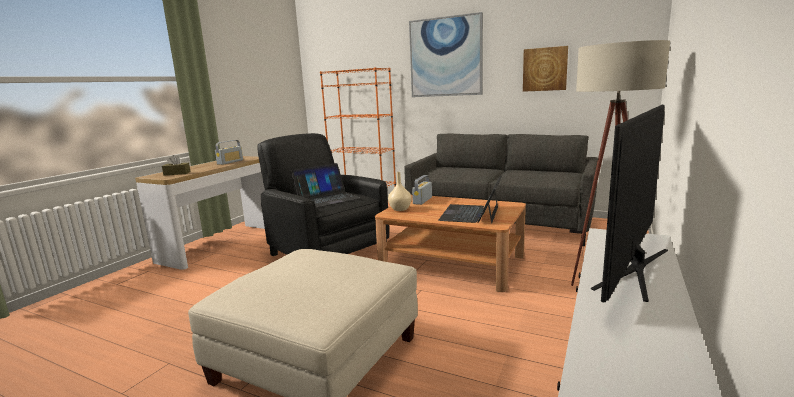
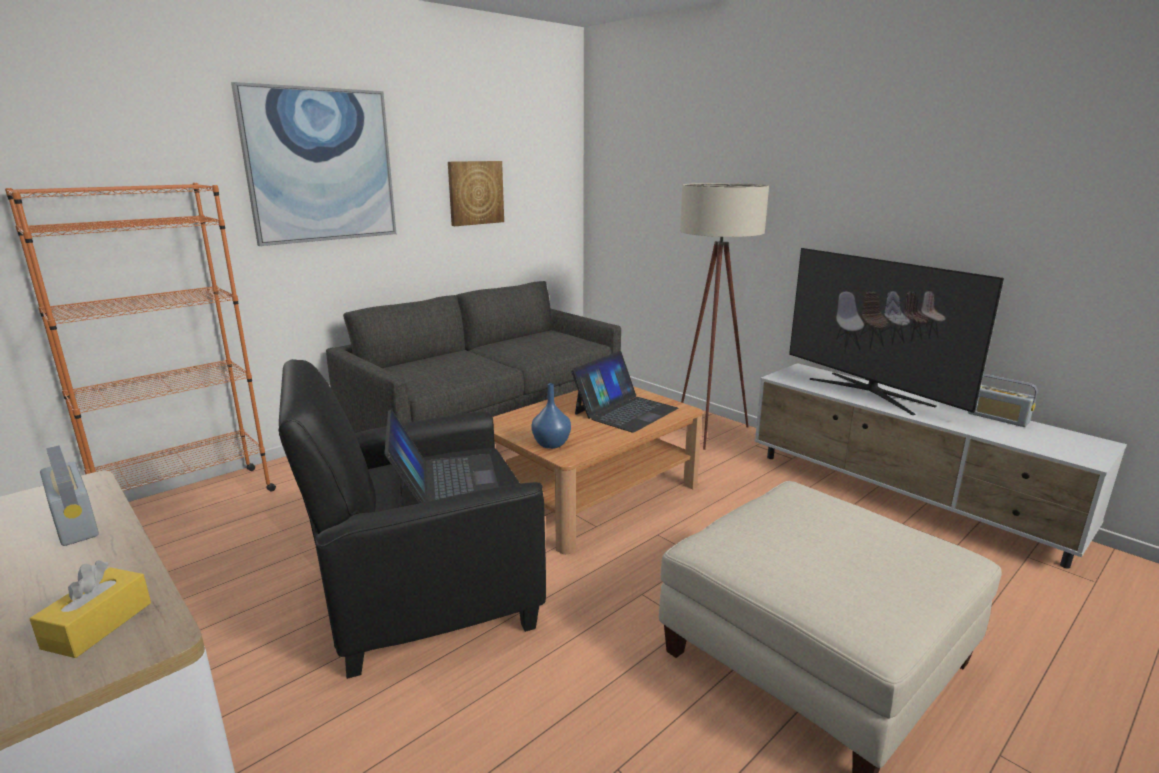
camera: 70 degrees left, 5 degrees up
brown tissue box [162,155,191,175] -> yellow tissue box [30,560,151,658]
beige vase [388,172,412,211] -> blue vase [531,383,571,449]
radio [412,175,432,205] -> radio moved to [968,374,1038,427]
laptop [439,176,502,224] -> laptop turned 90 degrees counterclockwise [571,351,678,433]

